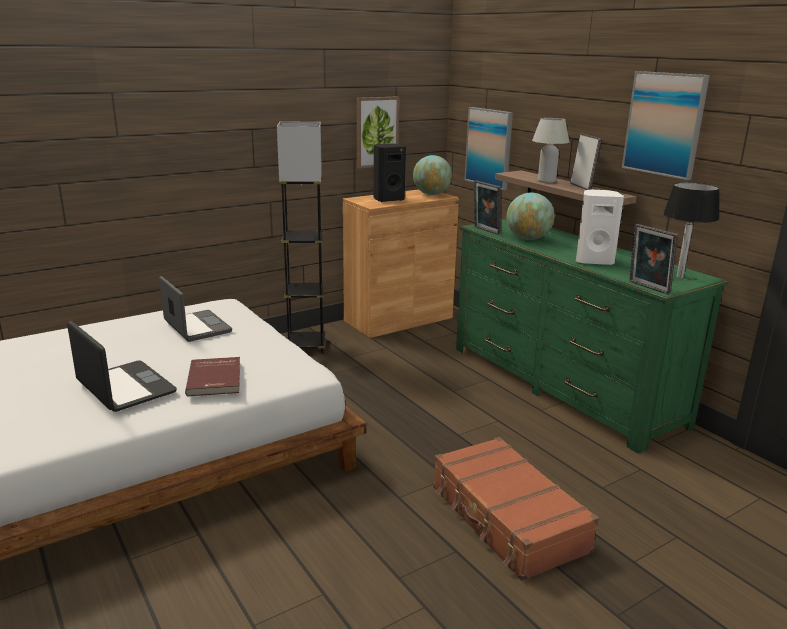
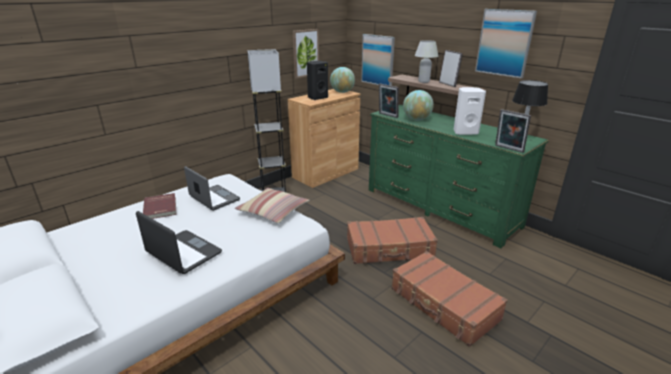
camera: 10 degrees left, 5 degrees up
red book [185,357,240,396] -> red book moved to [143,193,177,219]
none -> pillow [235,188,309,223]
none -> brown suitcase [347,217,438,264]

